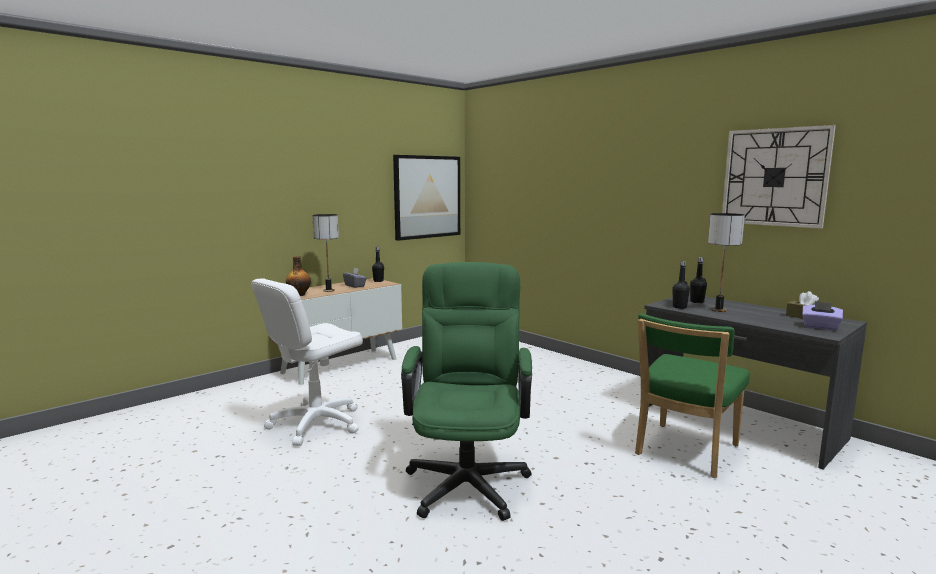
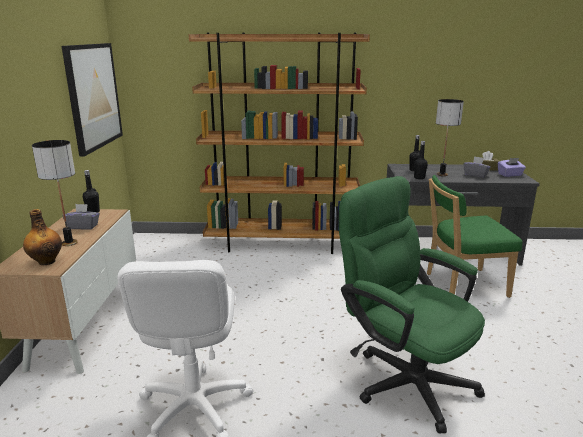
camera: 45 degrees left, 10 degrees up
green chair [635,314,750,478] -> green chair turned 90 degrees clockwise [427,175,523,298]
wall clock [722,125,836,229] -> none
none -> brown bookcase [189,33,370,254]
none -> grey tissue box [463,156,491,178]

